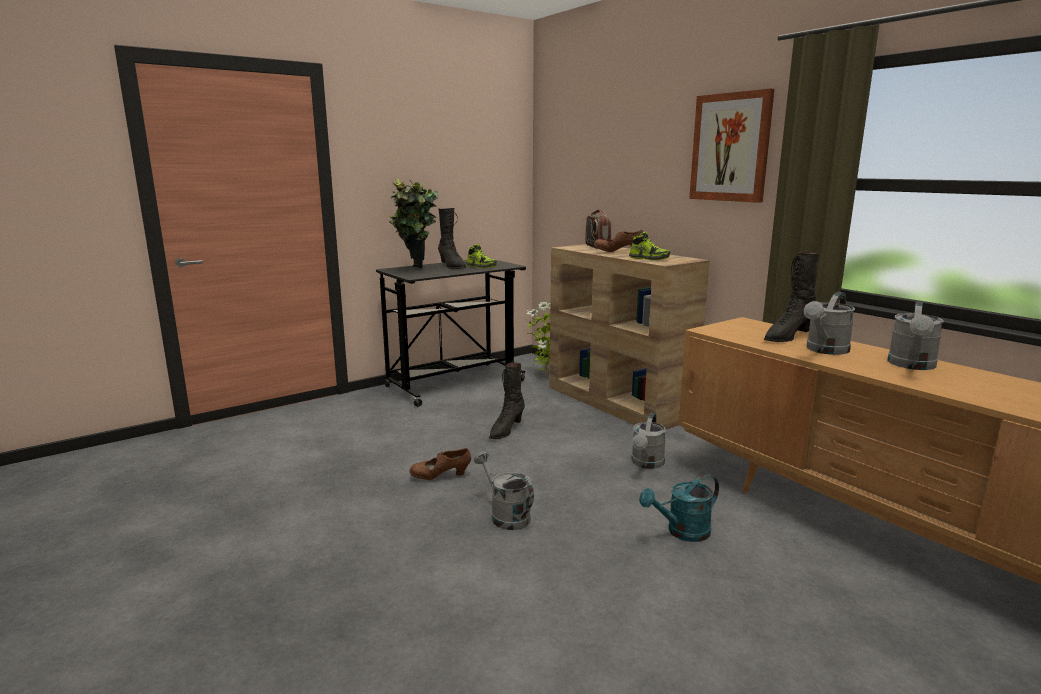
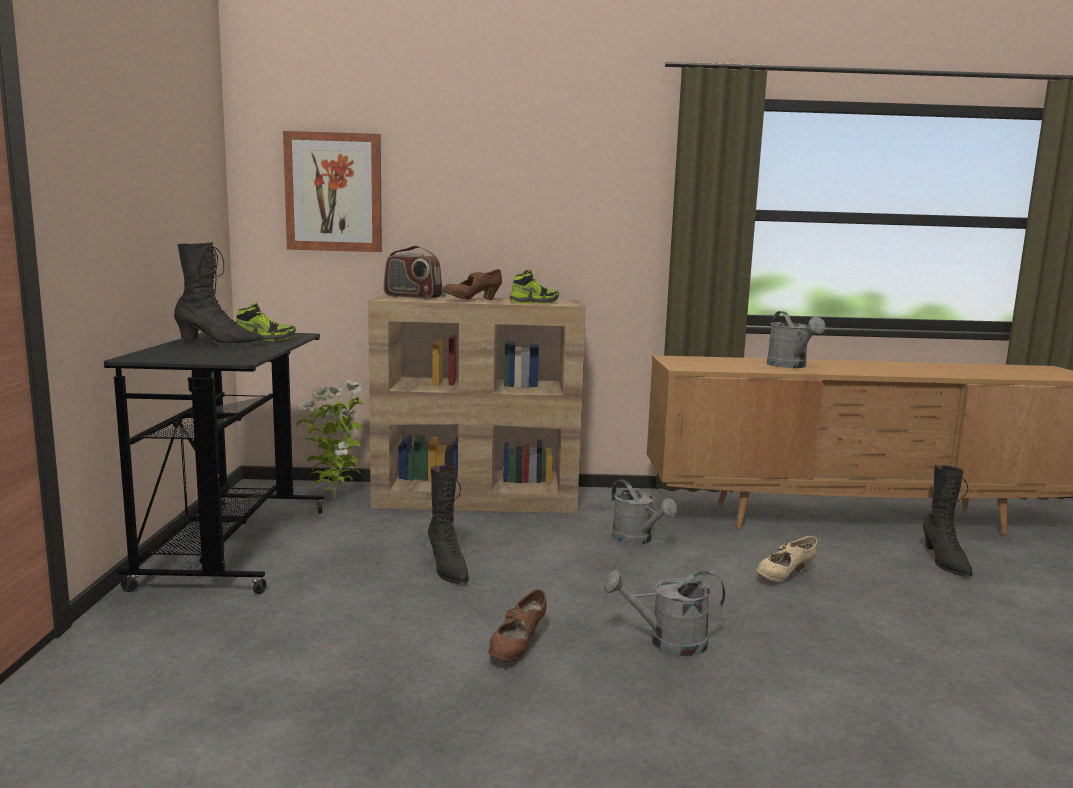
camera: 55 degrees left, 5 degrees down
potted plant [388,179,438,268] -> none
turquoise watering can [639,475,719,542] -> beige shoe [756,536,818,582]
picture [689,89,775,203] -> picture moved to [283,131,382,252]
black boot [764,252,820,342] -> black boot moved to [923,465,973,577]
grey watering can [887,301,944,370] -> none

